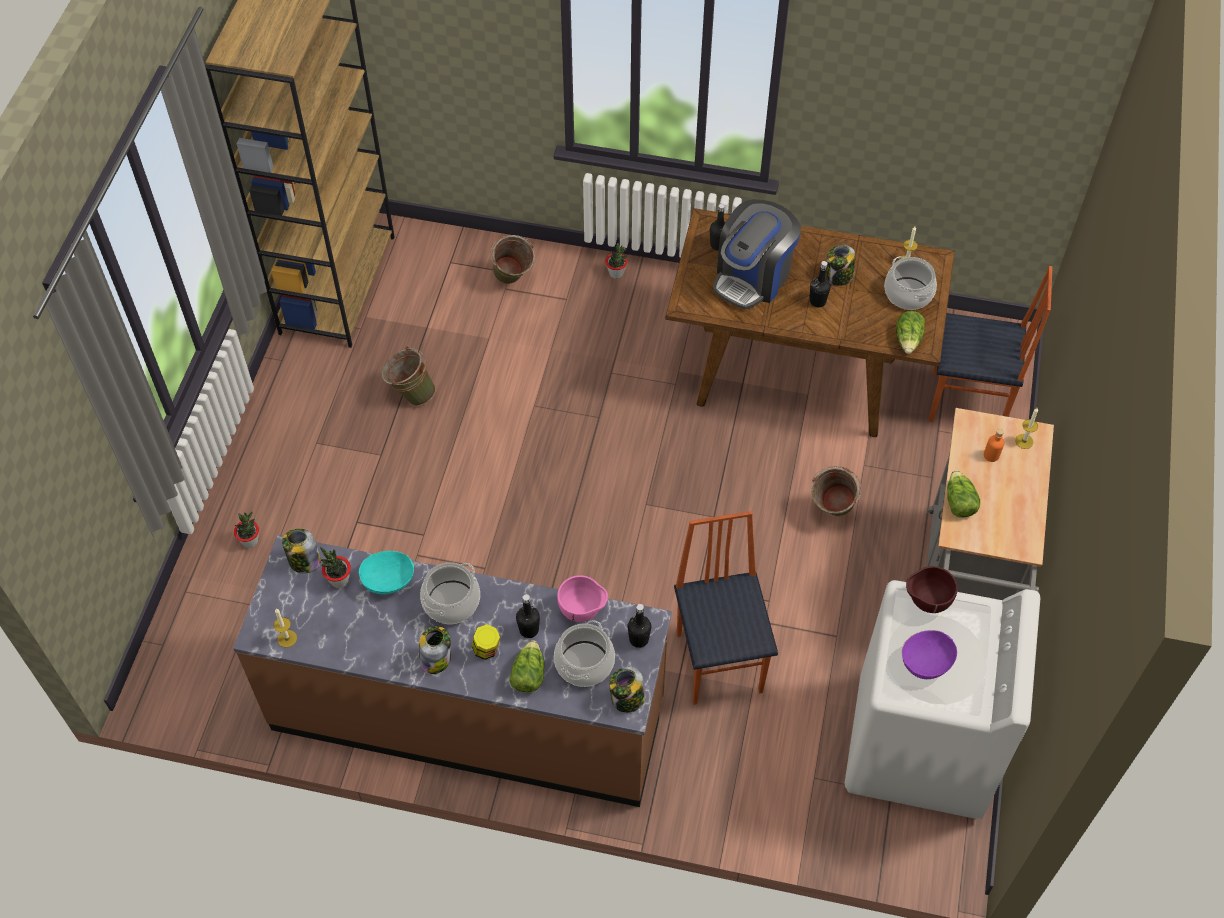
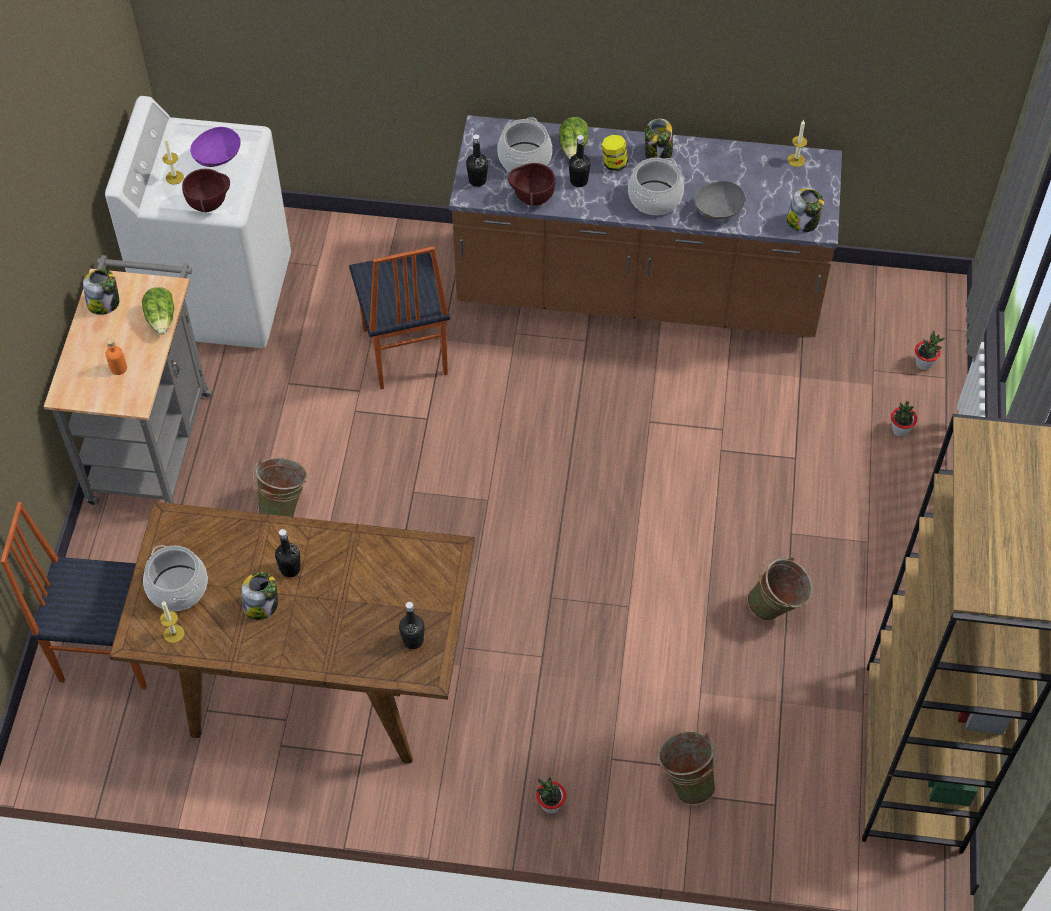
camera: 175 degrees right, 0 degrees up
potted plant [320,547,351,588] -> potted plant moved to [915,330,945,370]
turquoise bowl [359,551,414,594] -> grey bowl [694,181,746,219]
pink bowl [557,575,608,622] -> brown bowl [508,163,555,206]
jar [609,667,646,713] -> jar moved to [83,269,119,315]
coffee machine [713,199,801,310] -> none
lettuce [896,311,925,354] -> none
candle [1015,408,1038,449] -> candle moved to [162,137,184,185]

